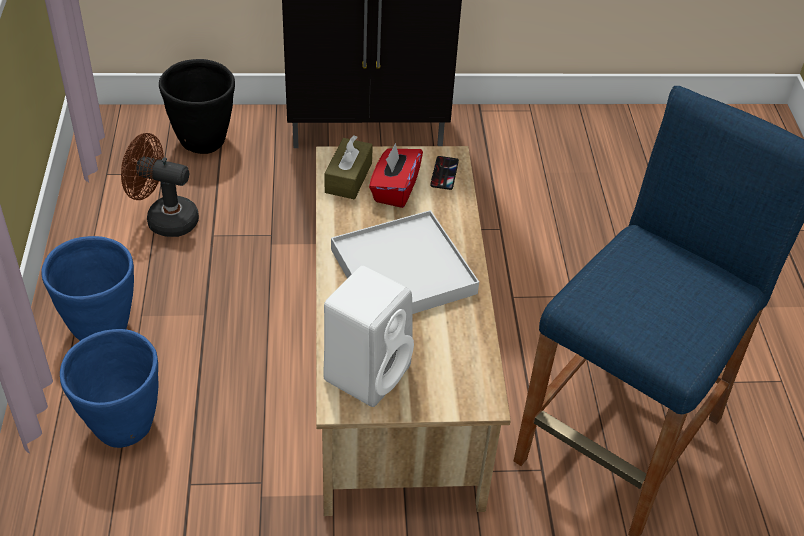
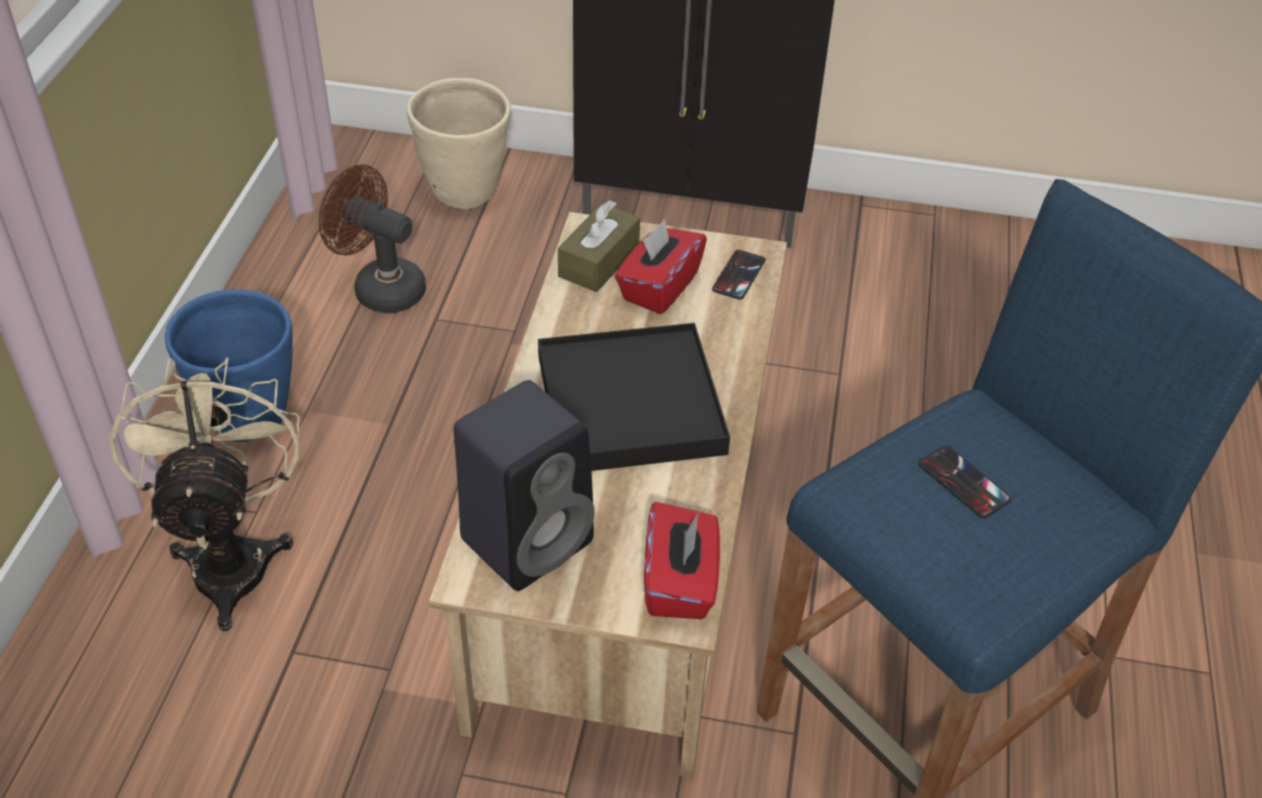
camera: 15 degrees right, 0 degrees up
blue planter [60,329,159,448] -> beige fan [109,357,300,631]
black planter [159,59,235,154] -> beige planter [407,78,511,210]
white speaker [323,266,414,407] -> black speaker [454,380,595,591]
white tray [331,210,479,314] -> black tray [538,323,730,471]
none -> red tissue box [644,502,720,619]
none -> phone [919,445,1012,518]

